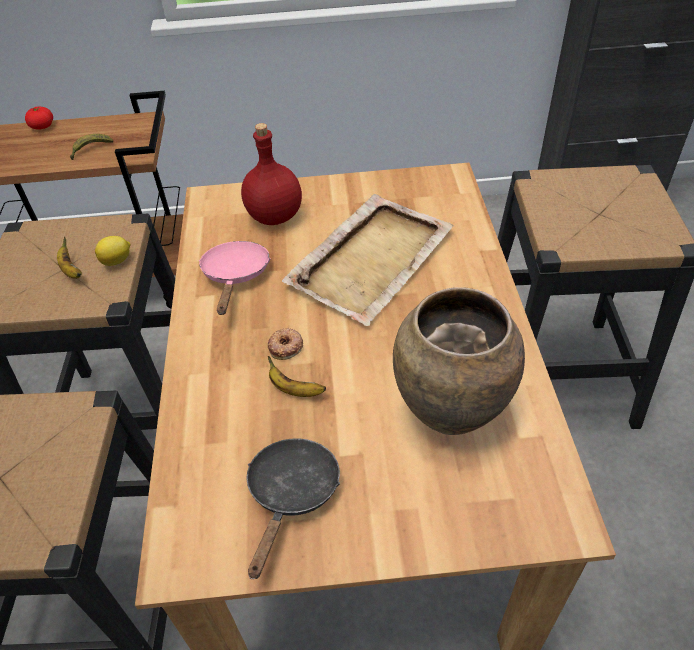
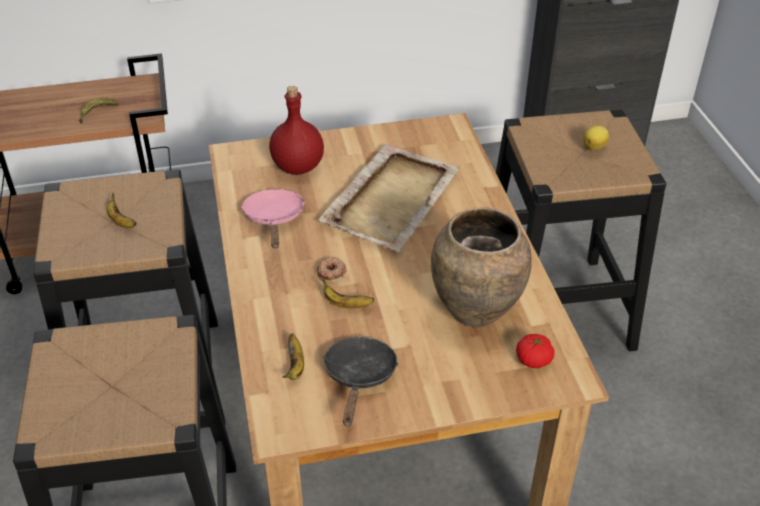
camera: 10 degrees left, 5 degrees down
tomato [25,107,53,130] -> tomato moved to [516,334,554,368]
lemon [95,236,131,266] -> lemon moved to [583,125,609,150]
none -> banana [282,333,304,380]

